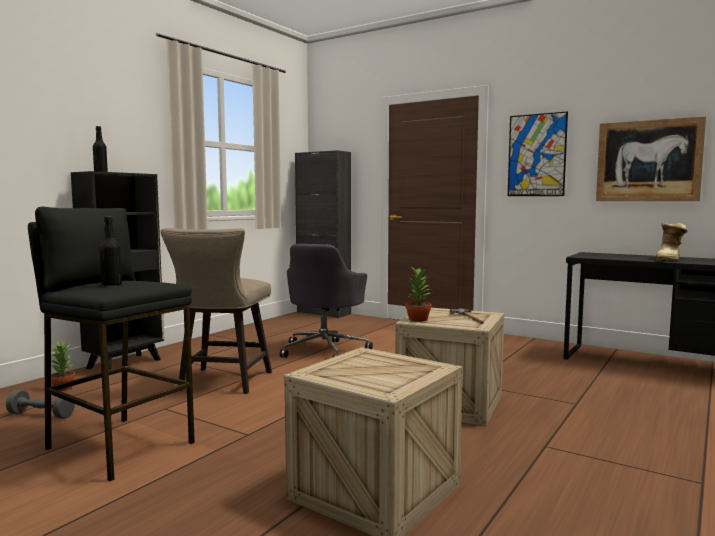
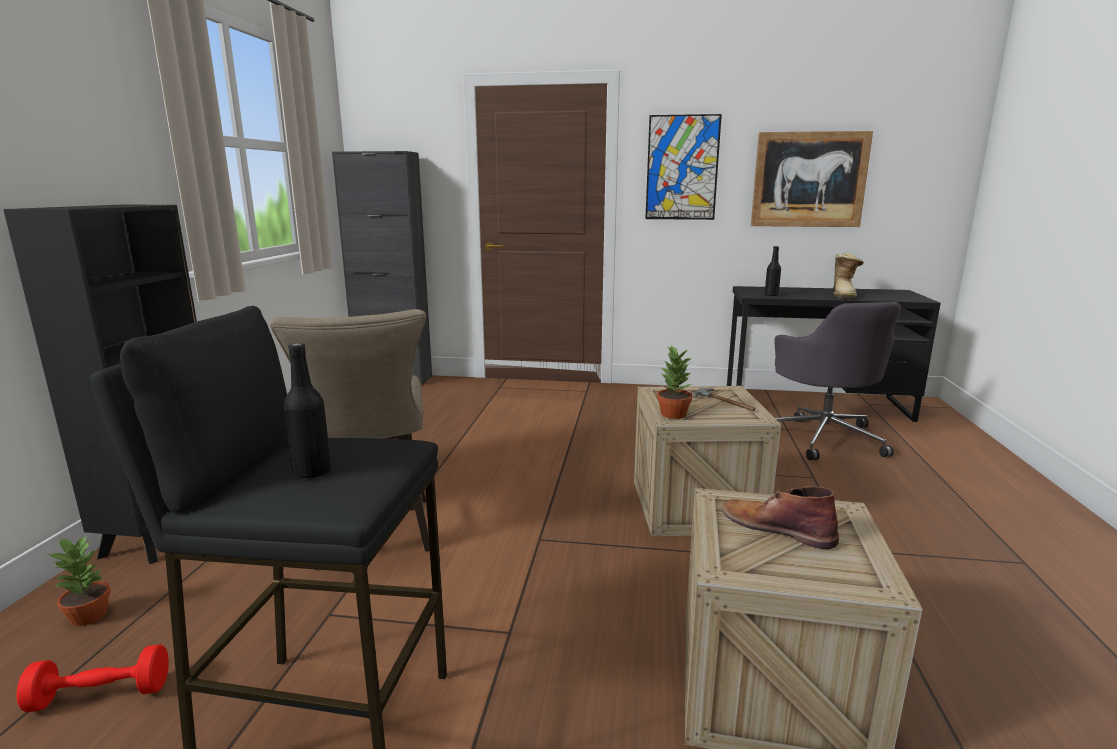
camera: 25 degrees left, 10 degrees up
grey dumbbell [6,390,75,419] -> red dumbbell [16,644,169,712]
black bottle [93,126,108,172] -> black bottle moved to [765,246,781,296]
grey office chair [280,244,373,358] -> grey office chair moved to [775,302,901,460]
none -> brown boot [722,486,839,549]

